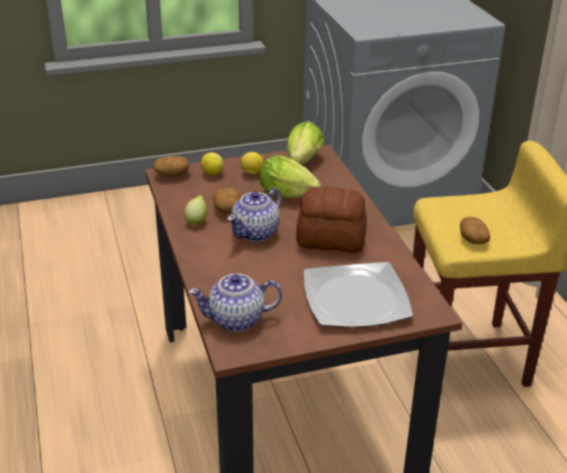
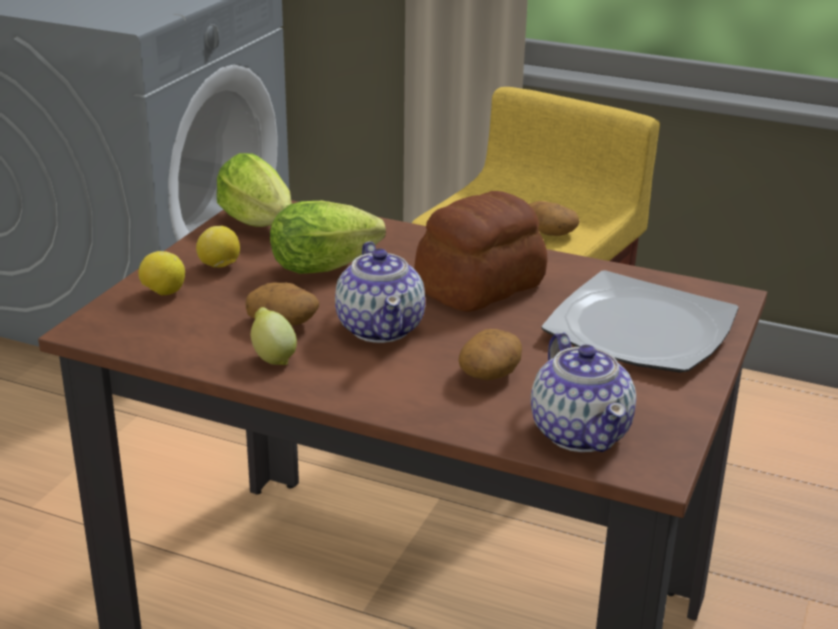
camera: 50 degrees left, 5 degrees down
potato [153,156,189,177] -> potato moved to [459,329,522,380]
teapot [189,274,282,332] -> teapot turned 45 degrees counterclockwise [531,332,636,452]

